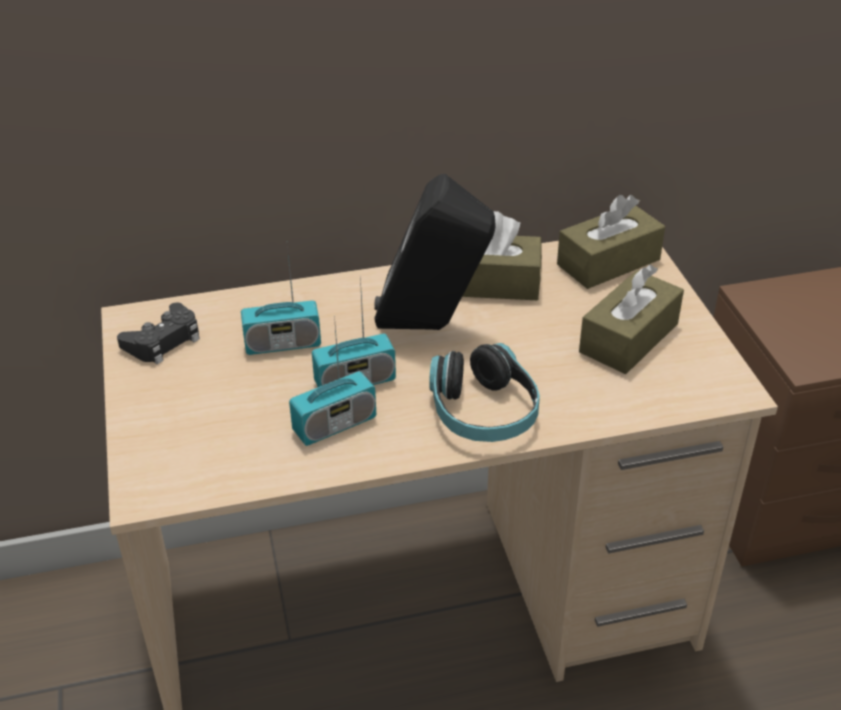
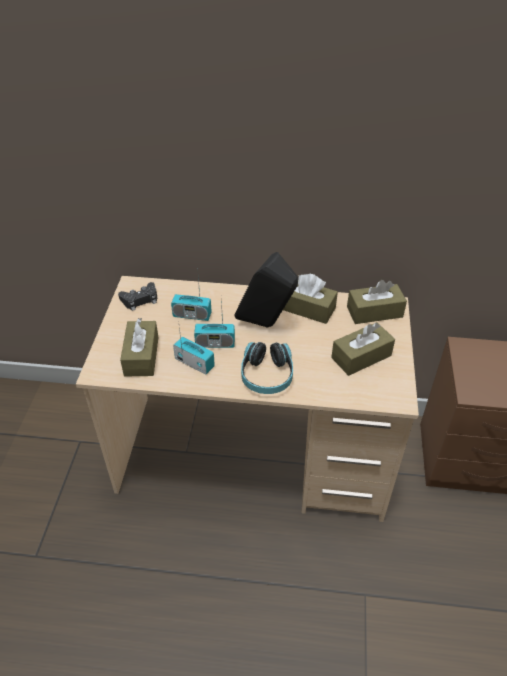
camera: 20 degrees right, 5 degrees up
radio [289,316,376,446] -> radio turned 135 degrees counterclockwise [173,328,215,375]
none -> brown tissue box [120,318,158,377]

